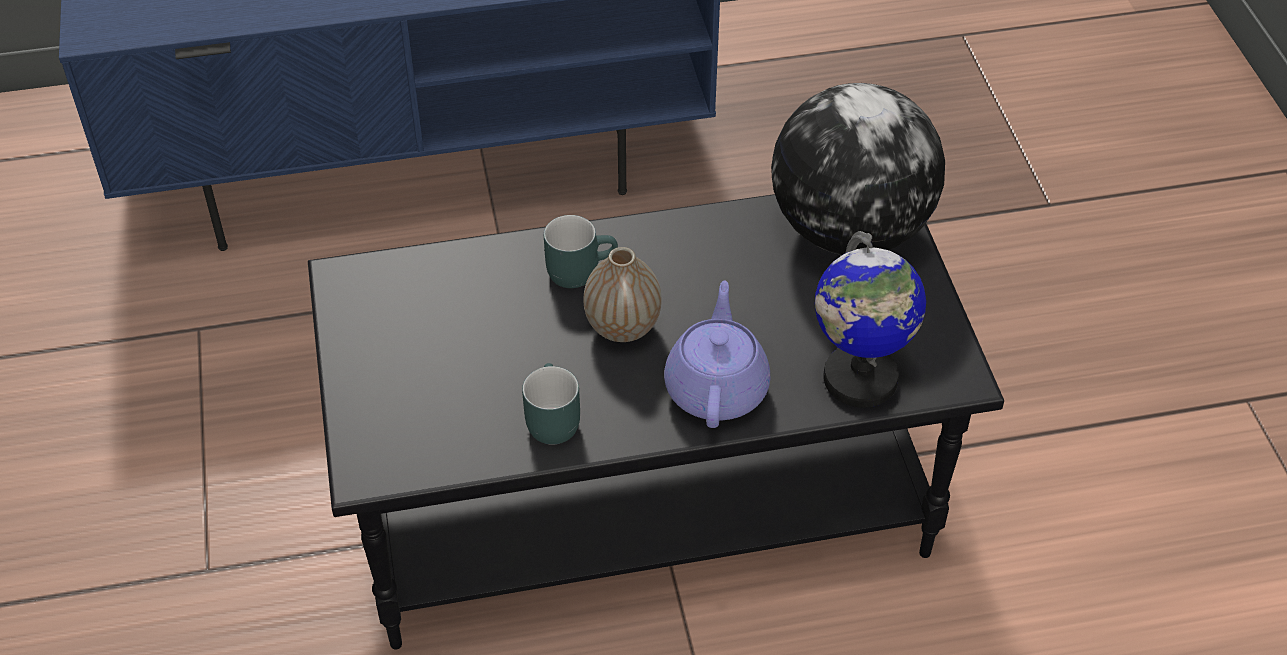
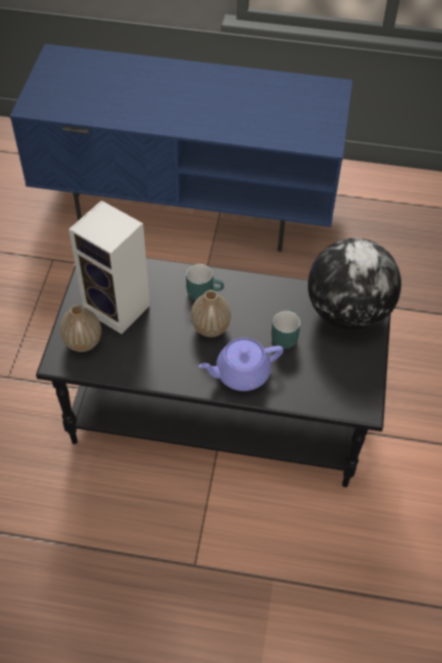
camera: 20 degrees right, 5 degrees up
turquoise mug [522,363,580,445] -> turquoise mug moved to [271,309,301,349]
purple teapot [664,280,770,428] -> purple teapot turned 135 degrees counterclockwise [198,338,283,391]
globe [815,231,926,408] -> none
none -> vase [60,305,102,352]
none -> speaker [69,200,150,334]

